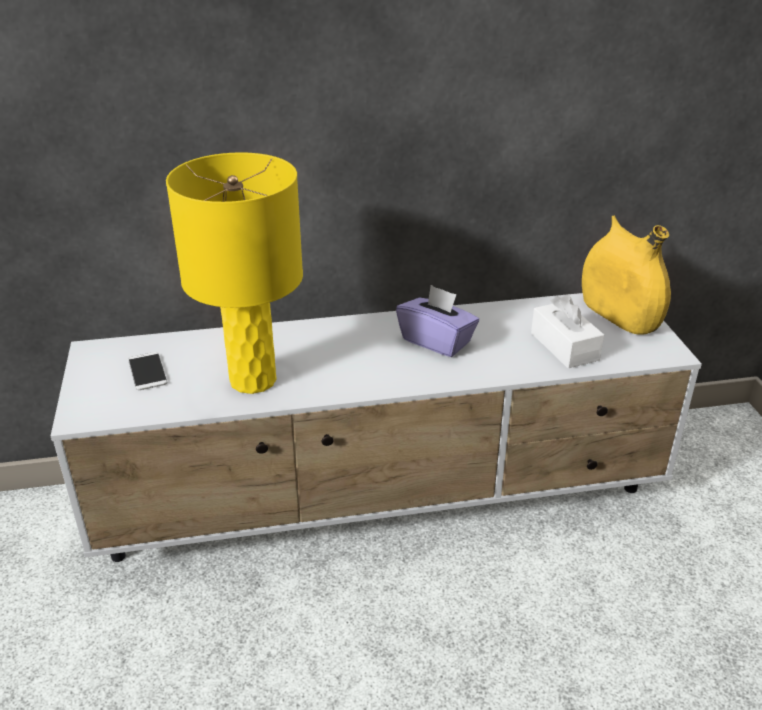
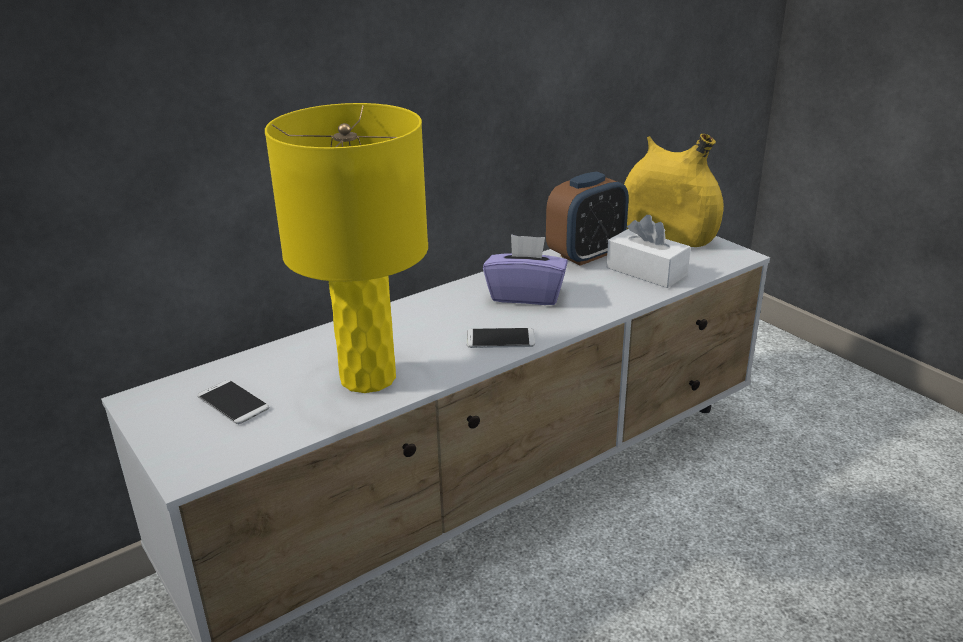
camera: 25 degrees left, 5 degrees down
none -> phone [467,328,535,348]
none -> alarm clock [546,171,629,266]

